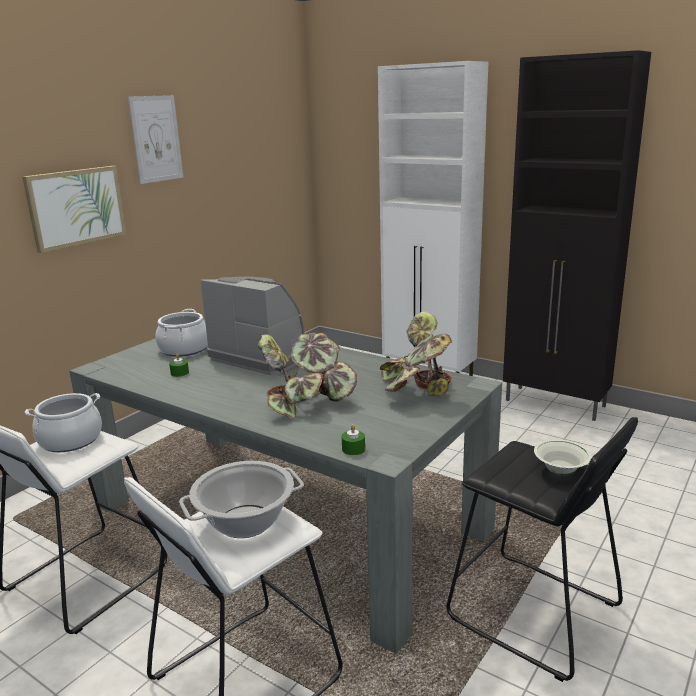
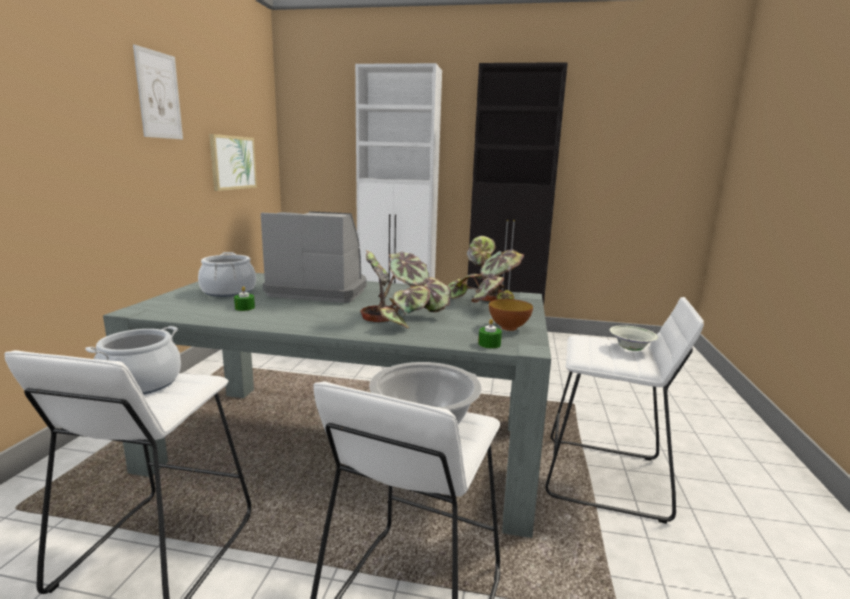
camera: 25 degrees left, 5 degrees down
picture [23,166,126,253] -> picture moved to [209,134,257,191]
black stool [446,417,638,682] -> white stool [545,297,704,524]
none -> bowl [489,299,533,331]

